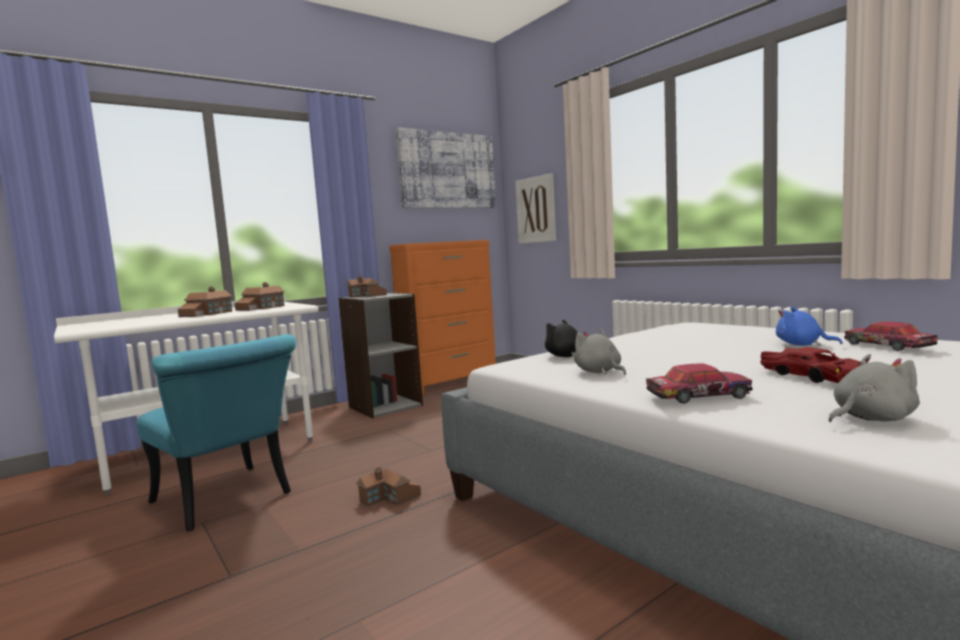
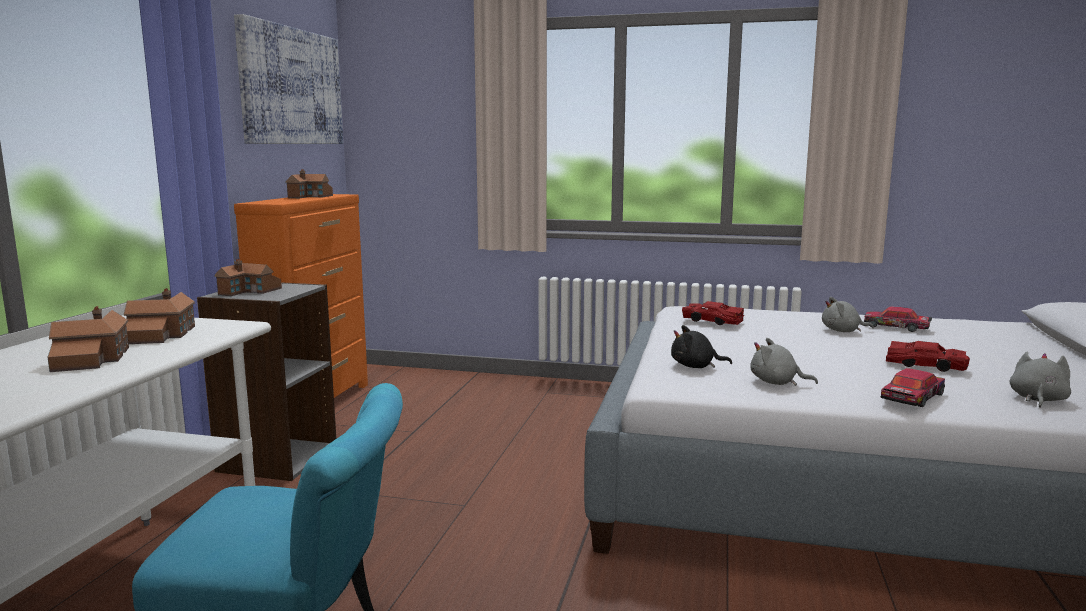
camera: 40 degrees left, 5 degrees up
toy house [356,467,421,506] -> toy house moved to [285,169,333,198]
picture [515,173,556,243] -> none
blue plush toy [776,307,842,346] -> grey plush toy [822,297,874,332]
none -> red toy car [682,301,744,325]

